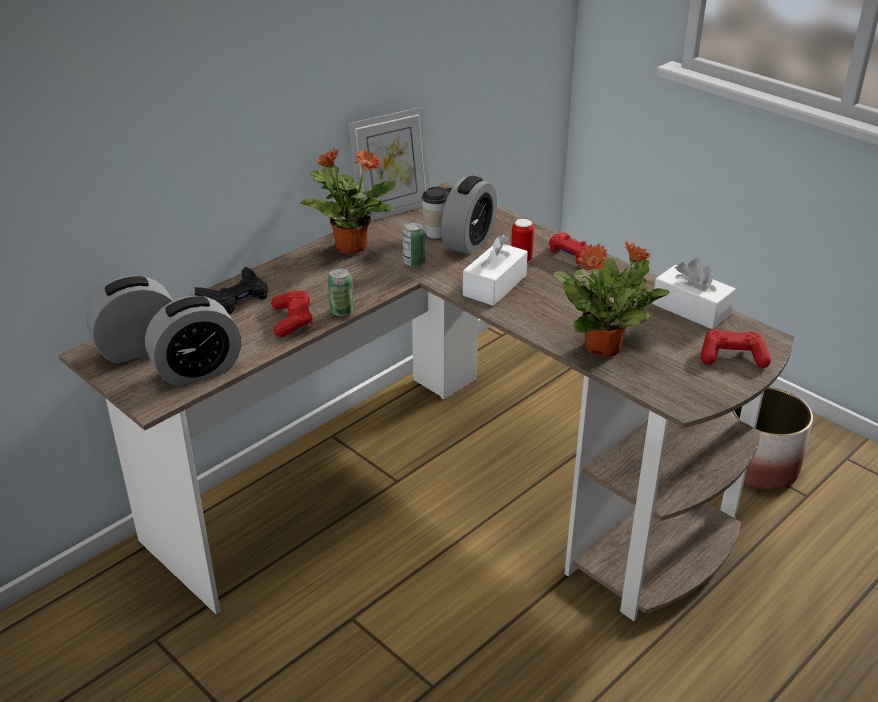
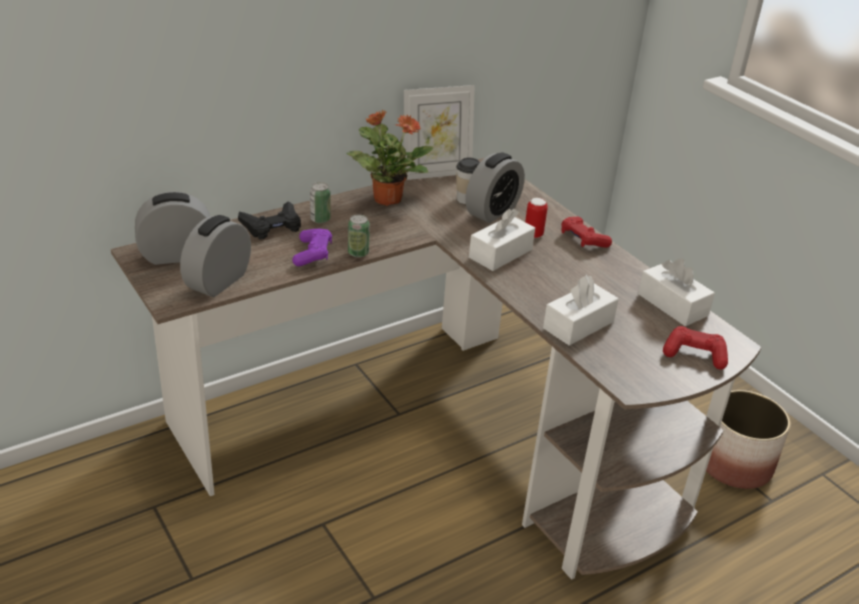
camera: 10 degrees right, 0 degrees up
alarm clock [145,296,241,386] -> alarm clock turned 135 degrees clockwise [180,215,251,297]
red game controller [271,291,312,337] -> purple game controller [292,229,332,266]
can [403,221,425,267] -> can moved to [310,182,330,224]
potted plant [553,241,670,356] -> white tissue box [543,275,619,346]

